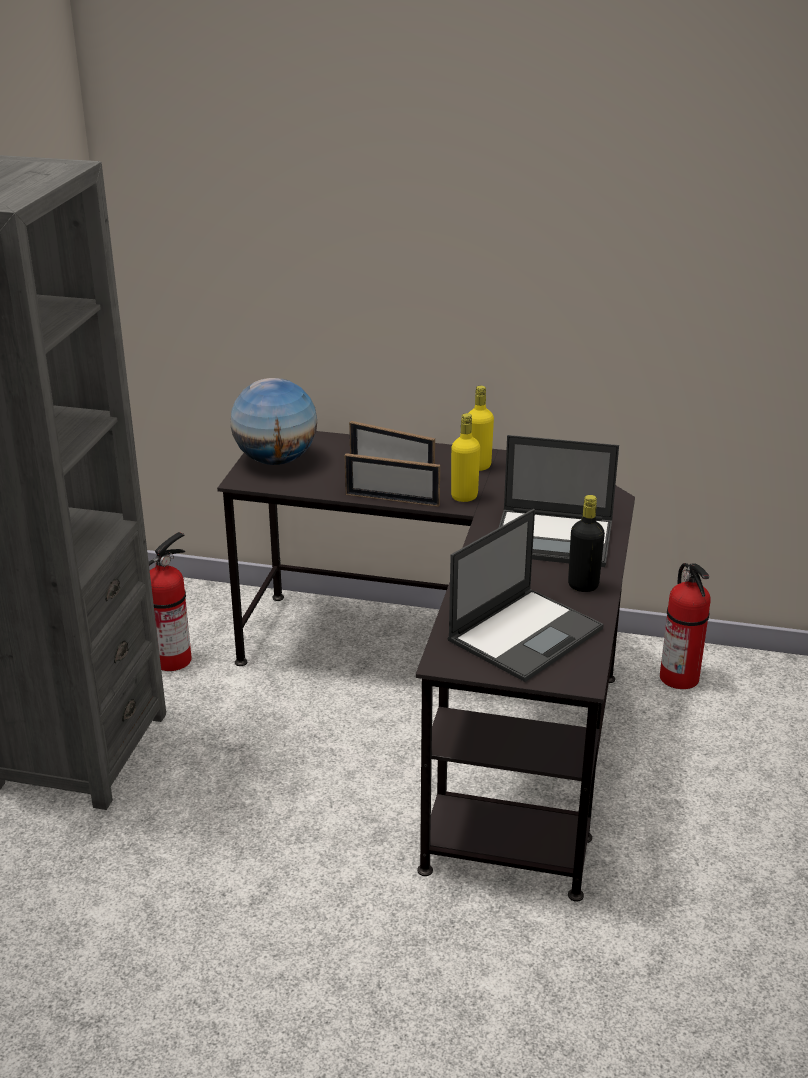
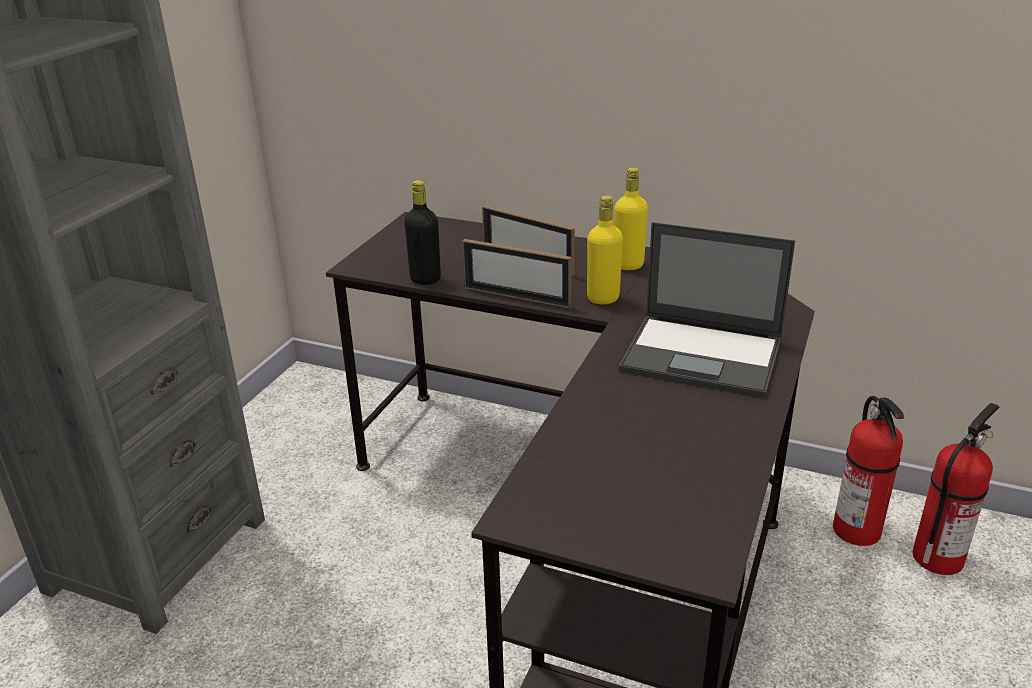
camera: 10 degrees right, 0 degrees up
fire extinguisher [149,532,192,671] -> fire extinguisher moved to [913,403,999,575]
globe [230,378,317,465] -> none
laptop [448,509,604,682] -> none
black bottle [568,495,605,592] -> black bottle moved to [404,180,441,285]

